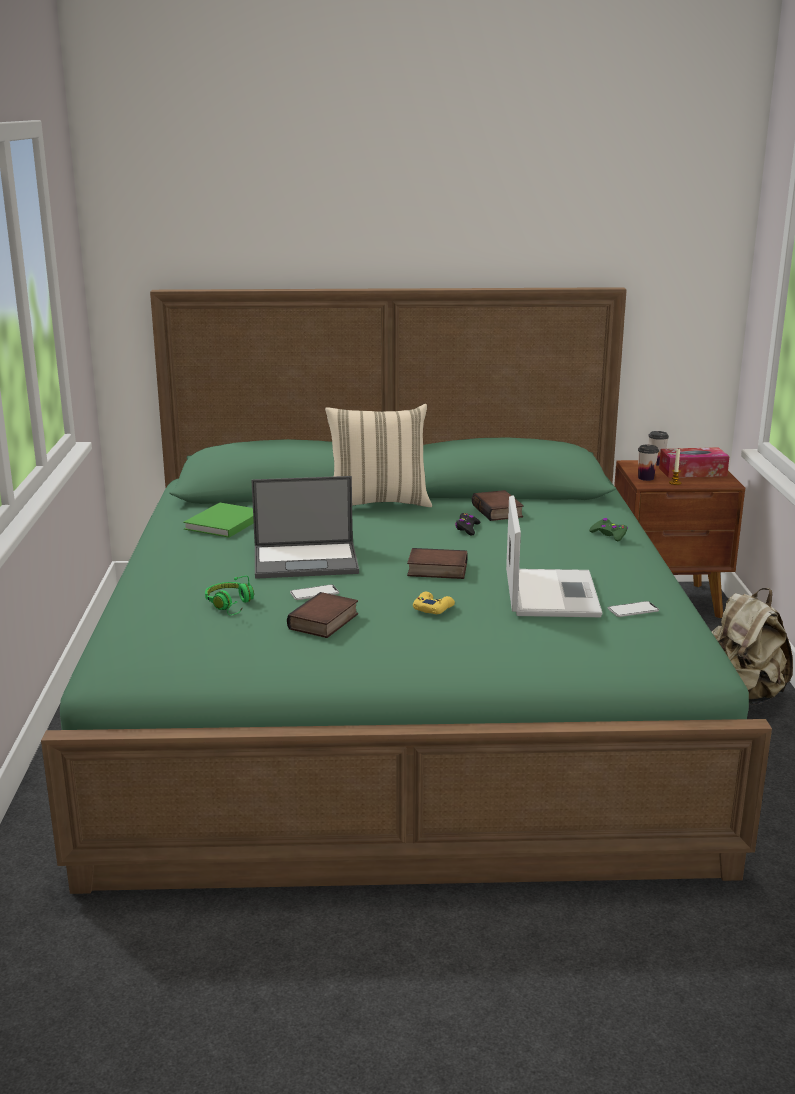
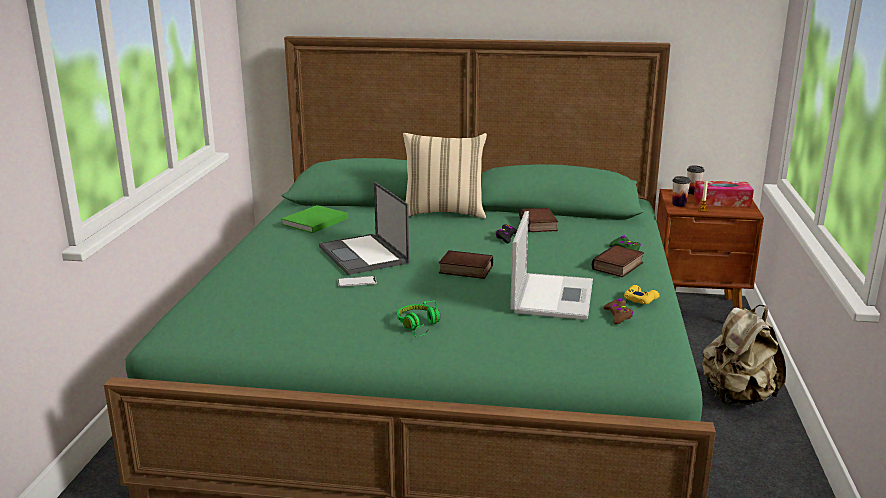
camera: 10 degrees right, 0 degrees up
green headphones [205,576,254,615] -> green headphones moved to [397,300,440,337]
laptop [251,476,359,579] -> laptop turned 60 degrees clockwise [319,182,409,275]
book [287,592,358,638] -> book moved to [592,245,644,277]
yellow game controller [413,592,455,614] -> yellow game controller moved to [624,285,660,304]
phone [608,601,659,617] -> brown game controller [603,298,633,324]

